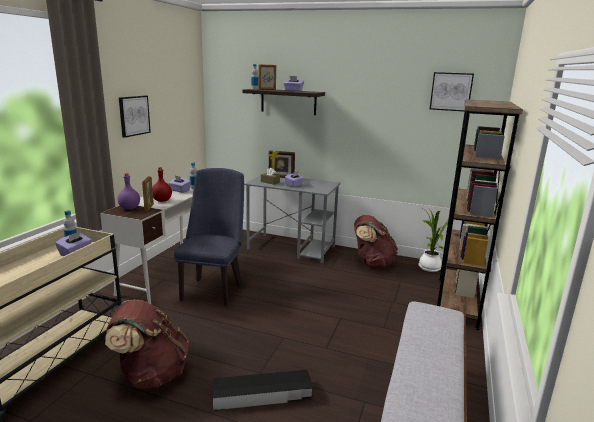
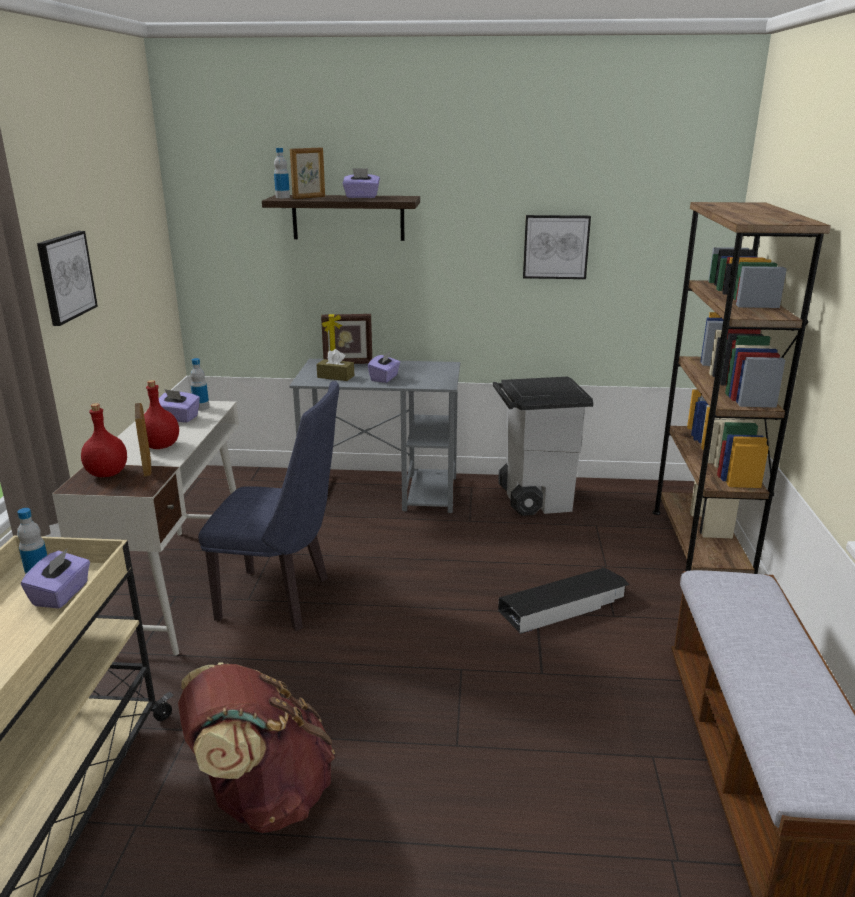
camera: 15 degrees left, 5 degrees up
purple bottle [117,173,140,210] -> red bottle [81,403,127,477]
blue chair [174,168,244,307] -> blue chair turned 105 degrees clockwise [198,381,339,631]
black storage box [213,370,313,410] -> black storage box moved to [498,568,630,634]
brown backpack [354,215,398,267] -> grey trash can [493,377,593,516]
potted plant [419,209,448,272] -> none
picture [430,72,474,112] -> picture moved to [523,215,591,279]

